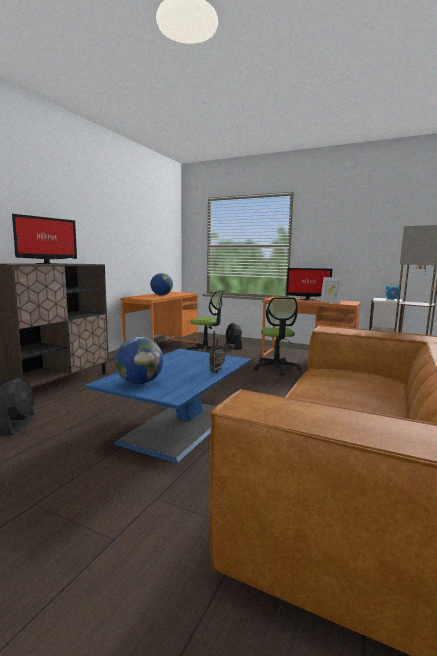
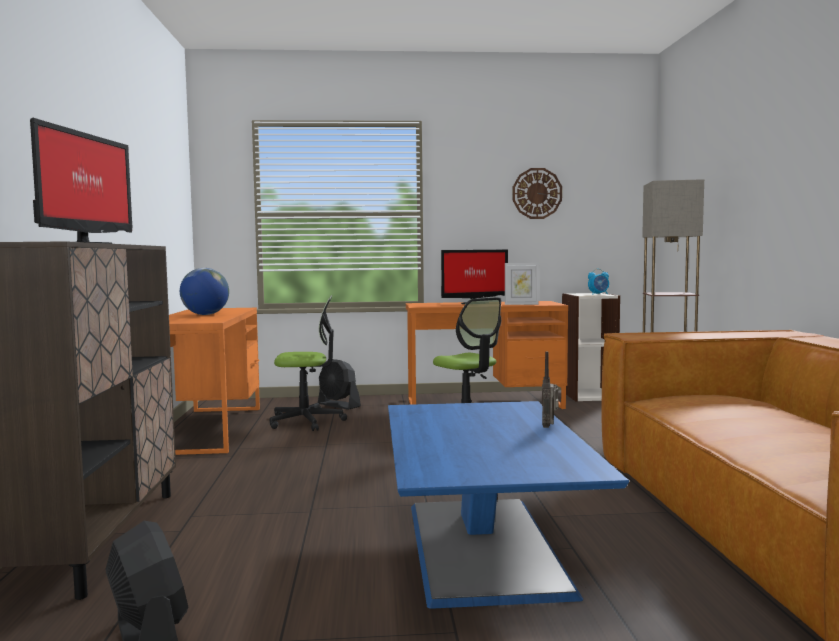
camera: 30 degrees left, 5 degrees down
globe [115,337,163,384] -> none
none -> wall clock [512,168,562,219]

